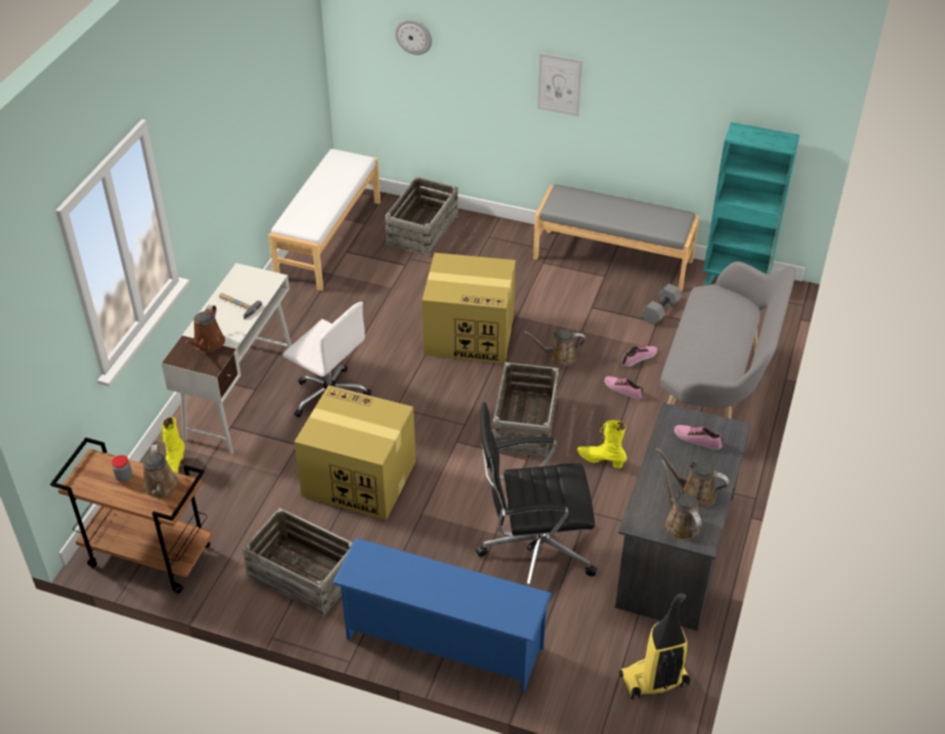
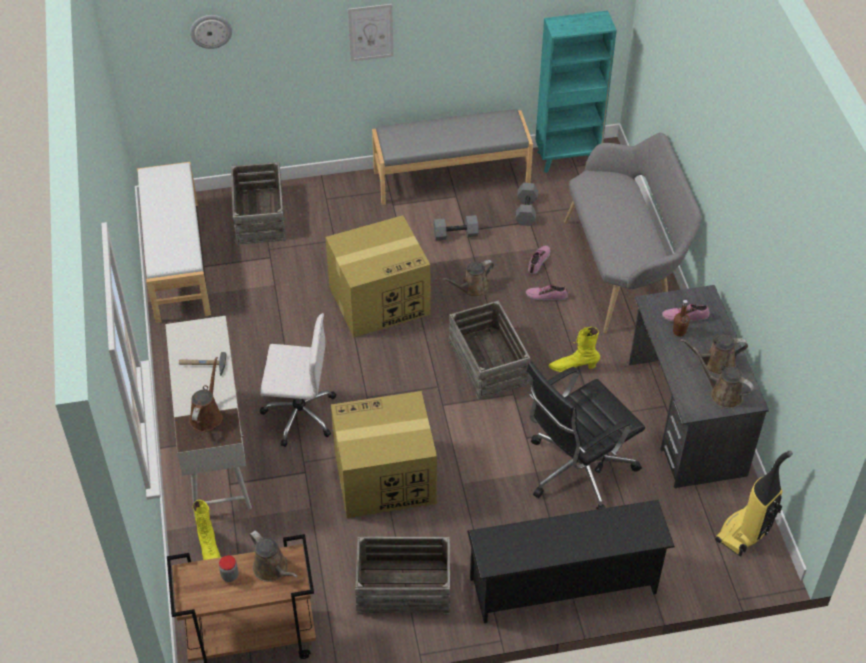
camera: 30 degrees left, 5 degrees up
brown watering can [185,305,225,353] -> brown watering can turned 150 degrees counterclockwise [189,357,222,432]
blue shoe rack [332,538,552,693] -> black shoe rack [467,500,675,623]
none -> grey dumbbell [433,215,479,241]
none -> brown bottle [673,300,690,336]

